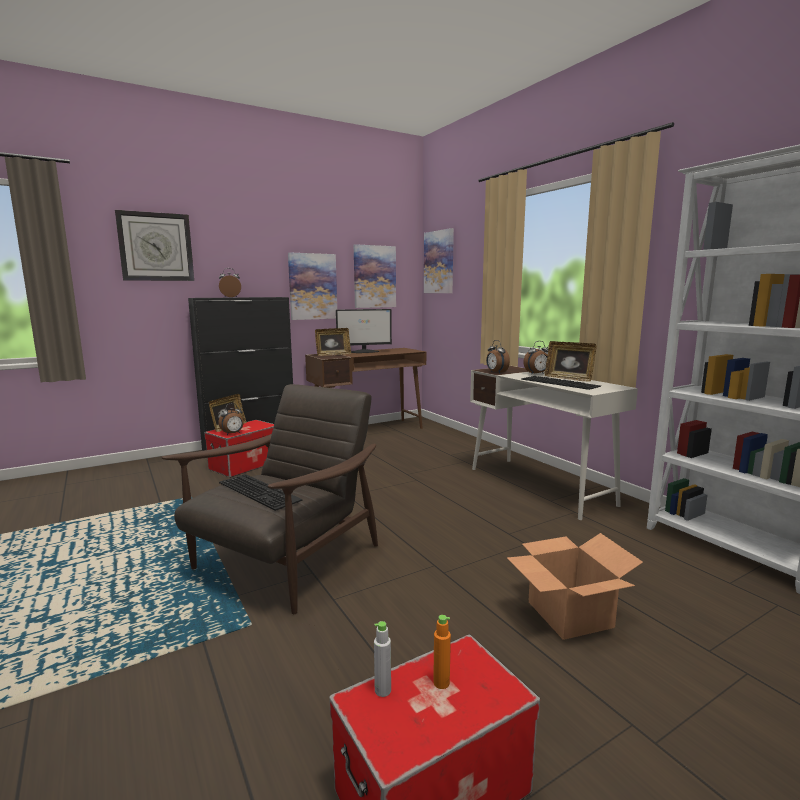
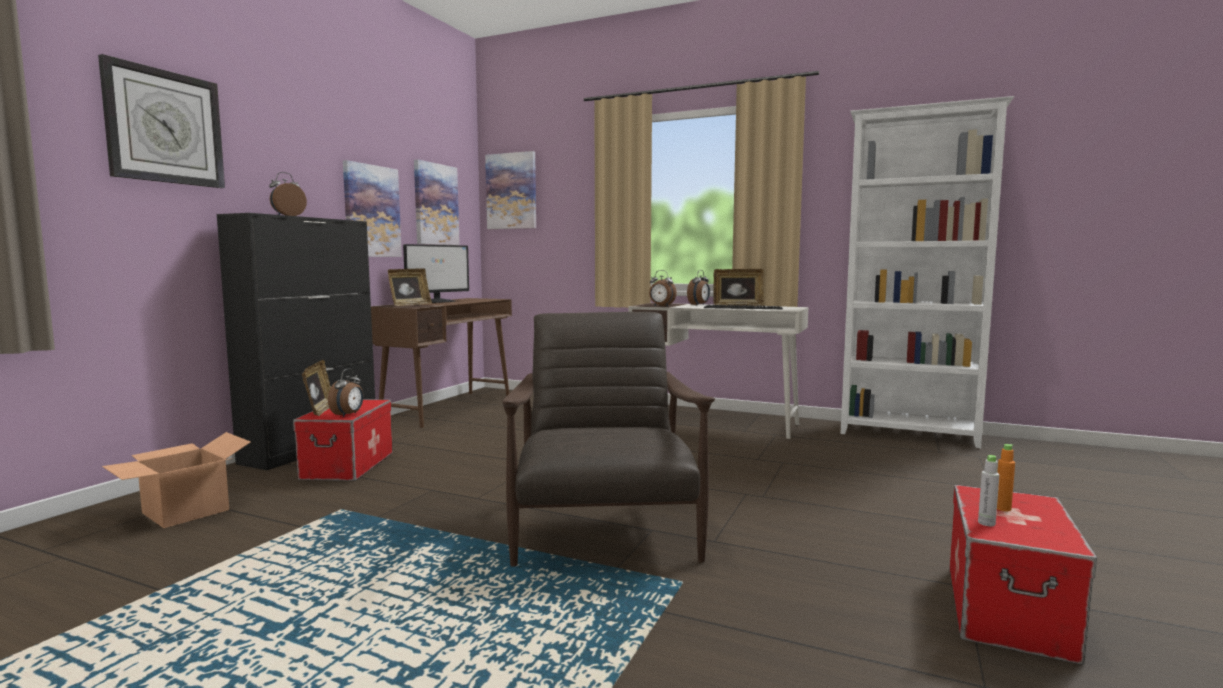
camera: 35 degrees left, 5 degrees down
keyboard [219,474,302,511] -> none
cardboard box [507,533,643,640] -> cardboard box moved to [102,432,251,528]

